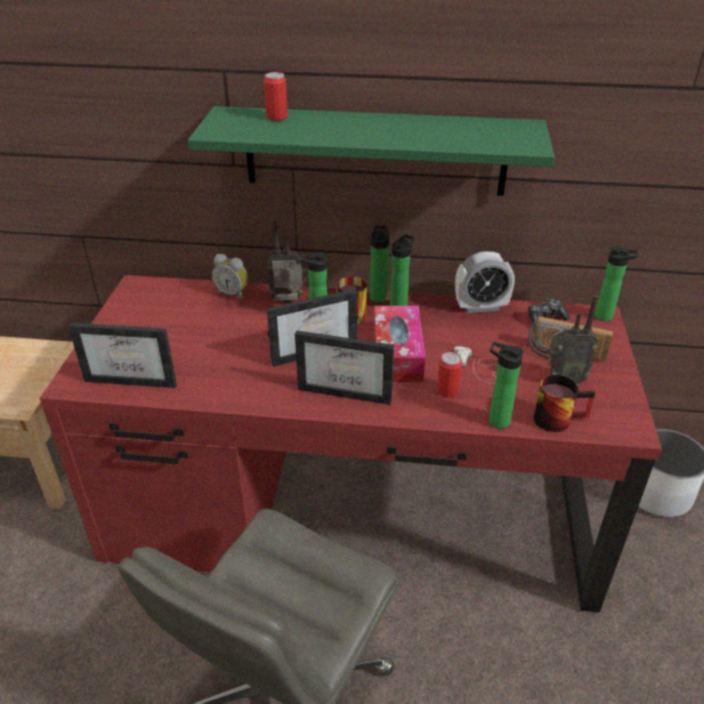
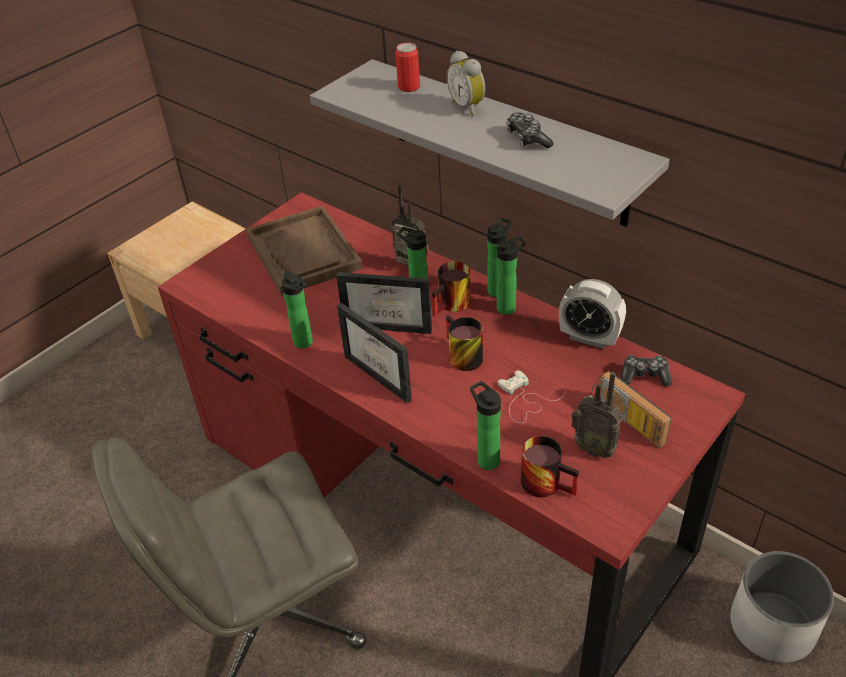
camera: 35 degrees right, 5 degrees up
picture frame [68,323,177,388] -> none
green shelf [188,106,555,196] -> grey shelf [310,59,670,227]
alarm clock [212,254,248,300] -> alarm clock moved to [447,50,485,116]
tissue box [374,306,425,382] -> mug [446,314,483,371]
can [437,352,462,397] -> none
bottle [594,246,638,321] -> bottle moved to [281,272,313,349]
none -> brown tray [246,206,363,296]
none -> game controller [506,113,554,148]

